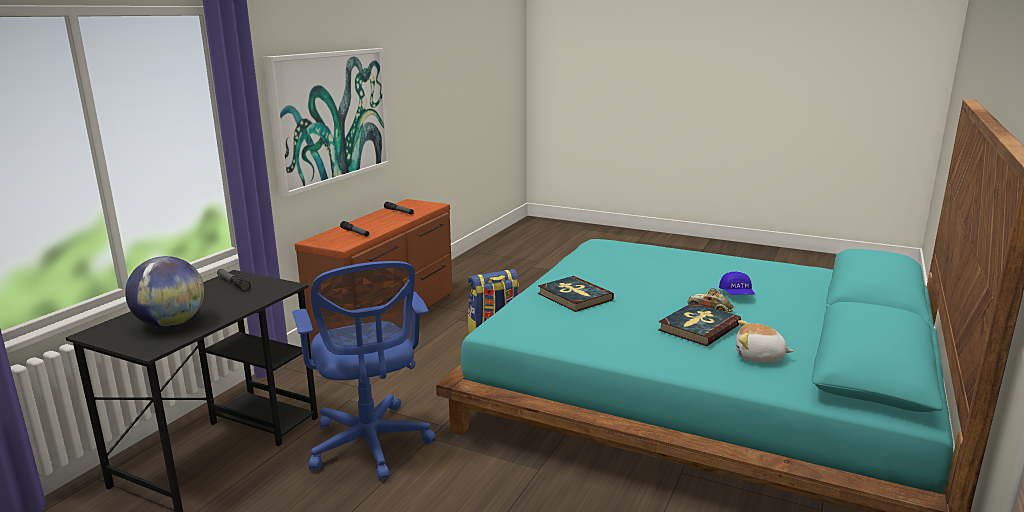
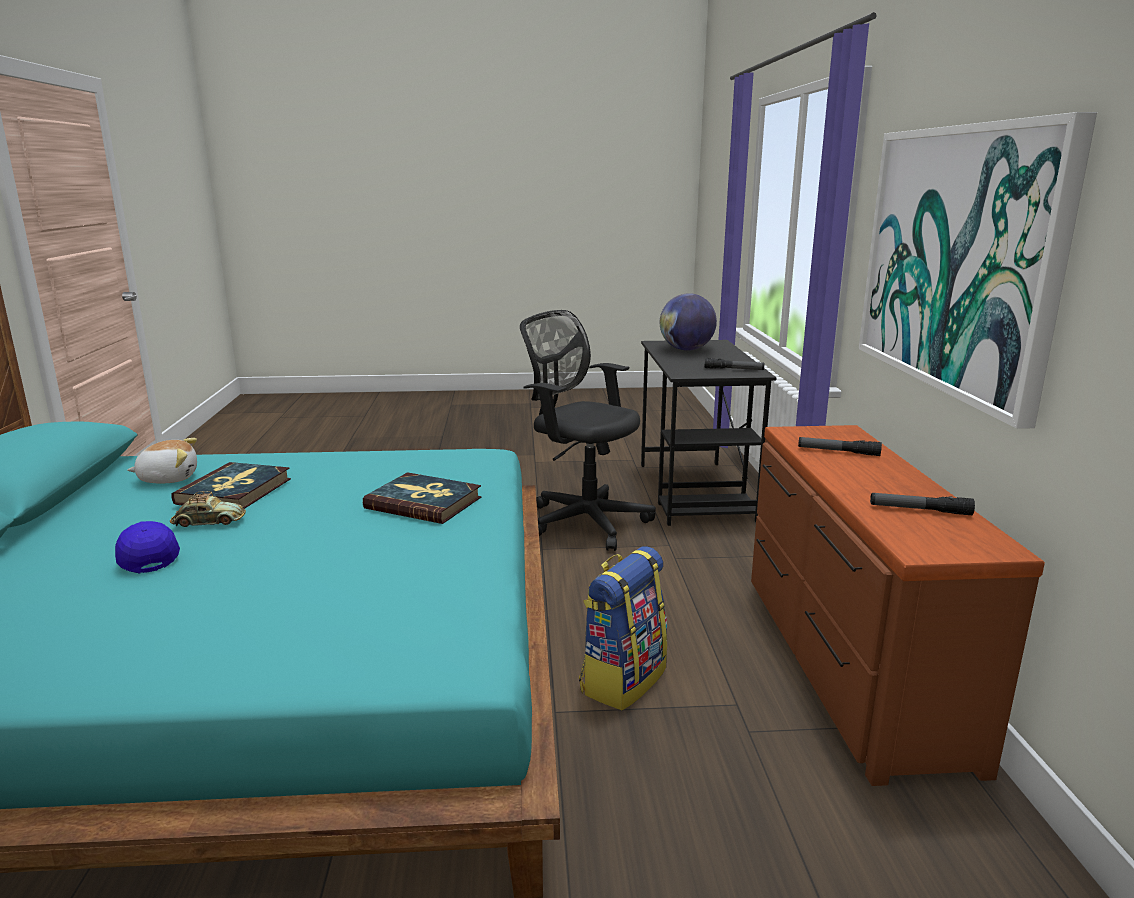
camera: 150 degrees right, 0 degrees up
blue office chair [292,261,436,481] -> black office chair [520,310,656,551]

